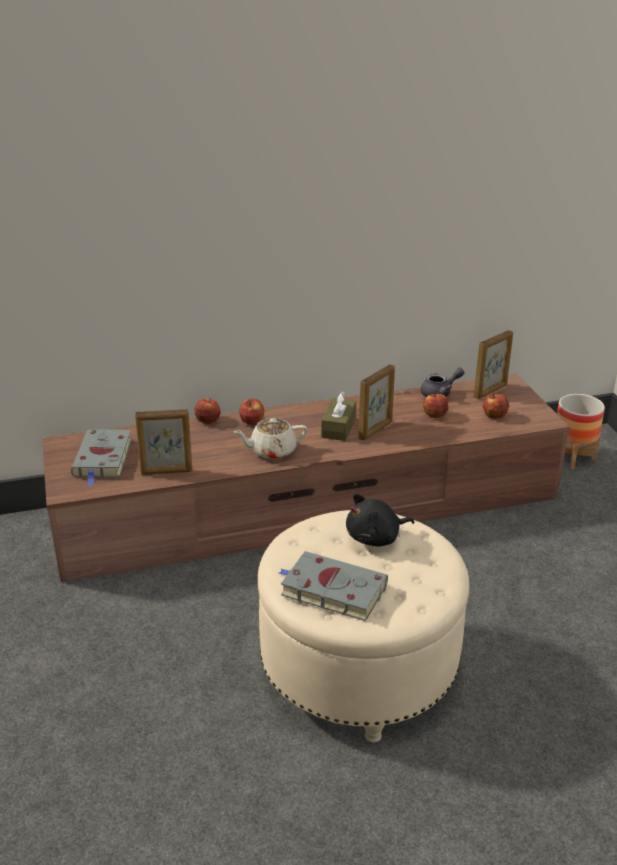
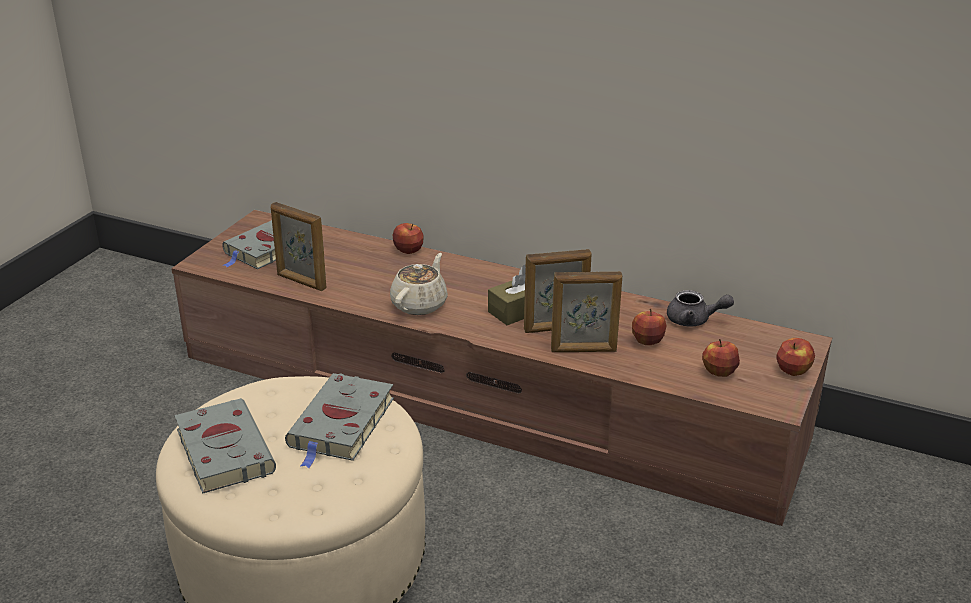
camera: 40 degrees right, 0 degrees up
beige teapot [234,418,307,460] -> beige teapot turned 90 degrees clockwise [390,253,448,315]
apple [239,398,265,425] -> apple moved to [776,338,815,376]
black plush toy [346,493,414,547] -> grey book [285,373,394,468]
picture frame [474,330,513,399] -> picture frame moved to [551,271,622,352]
planter [557,394,605,469] -> none

